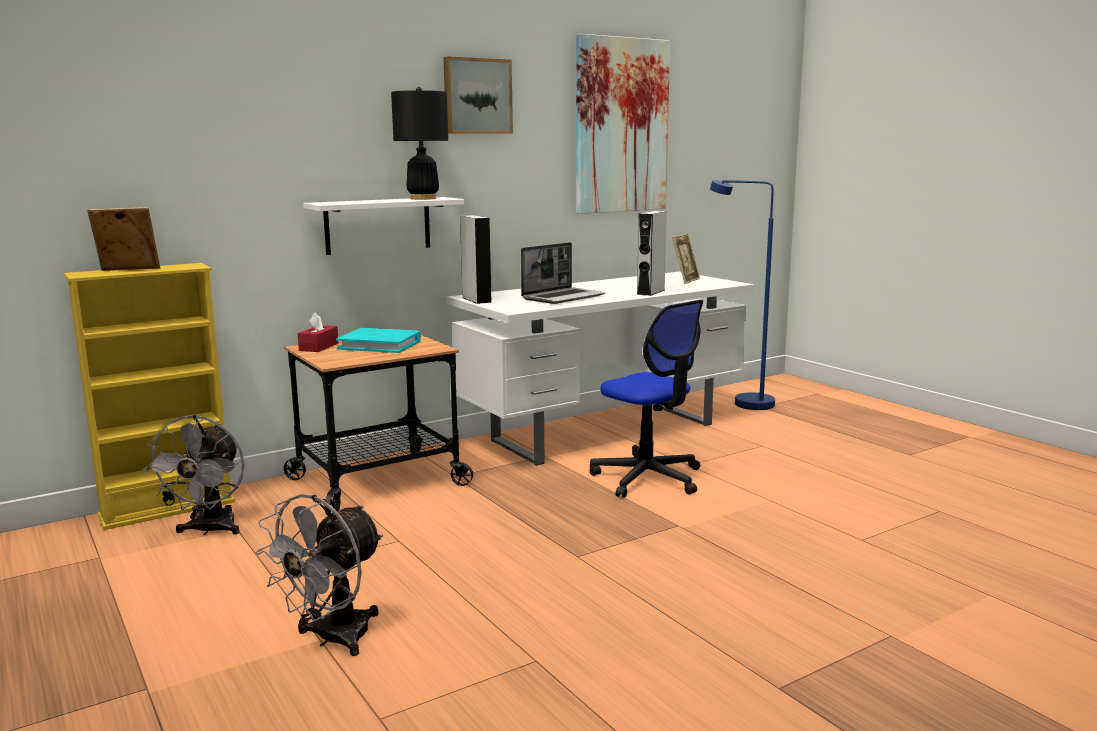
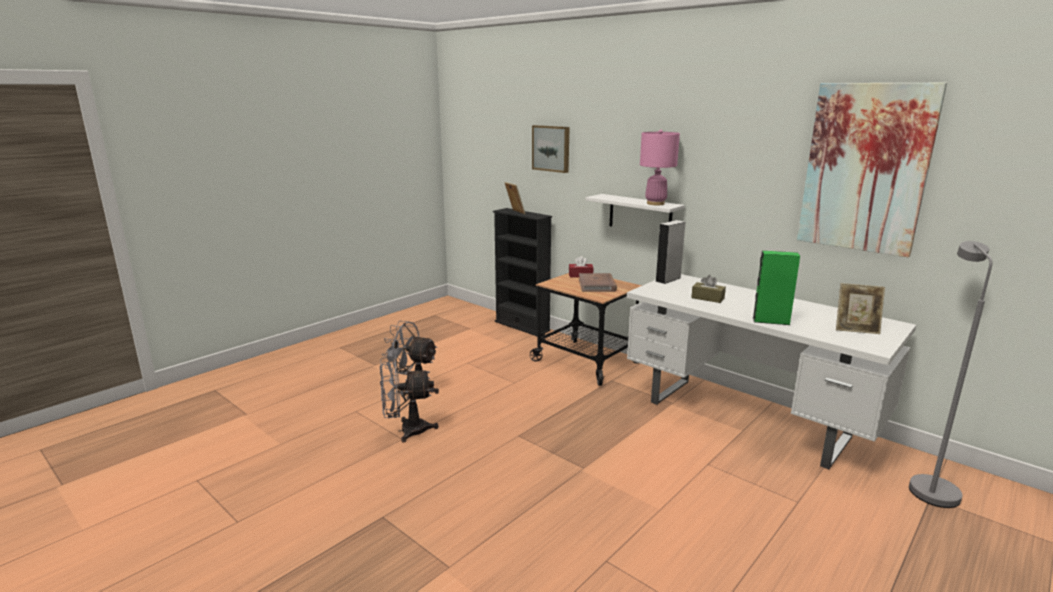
camera: 75 degrees right, 5 degrees up
yellow bookcase [64,263,235,530] -> black bookcase [493,208,552,337]
grey fan [143,415,245,535] -> grey fan moved to [380,357,439,443]
turquoise book [336,328,421,353] -> brown book [579,273,617,292]
black table lamp [391,87,448,200] -> pink table lamp [640,130,680,205]
picture [443,56,513,134] -> picture moved to [532,125,570,173]
laptop [521,242,605,304] -> brown tissue box [691,275,726,303]
office chair [589,300,703,498] -> none
grey speaker [637,211,667,296] -> green speaker [753,251,800,325]
blue floor lamp [710,180,775,410] -> grey floor lamp [909,241,993,508]

